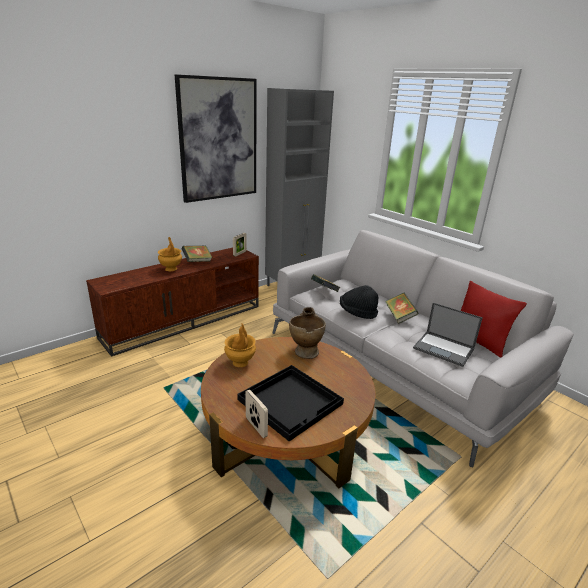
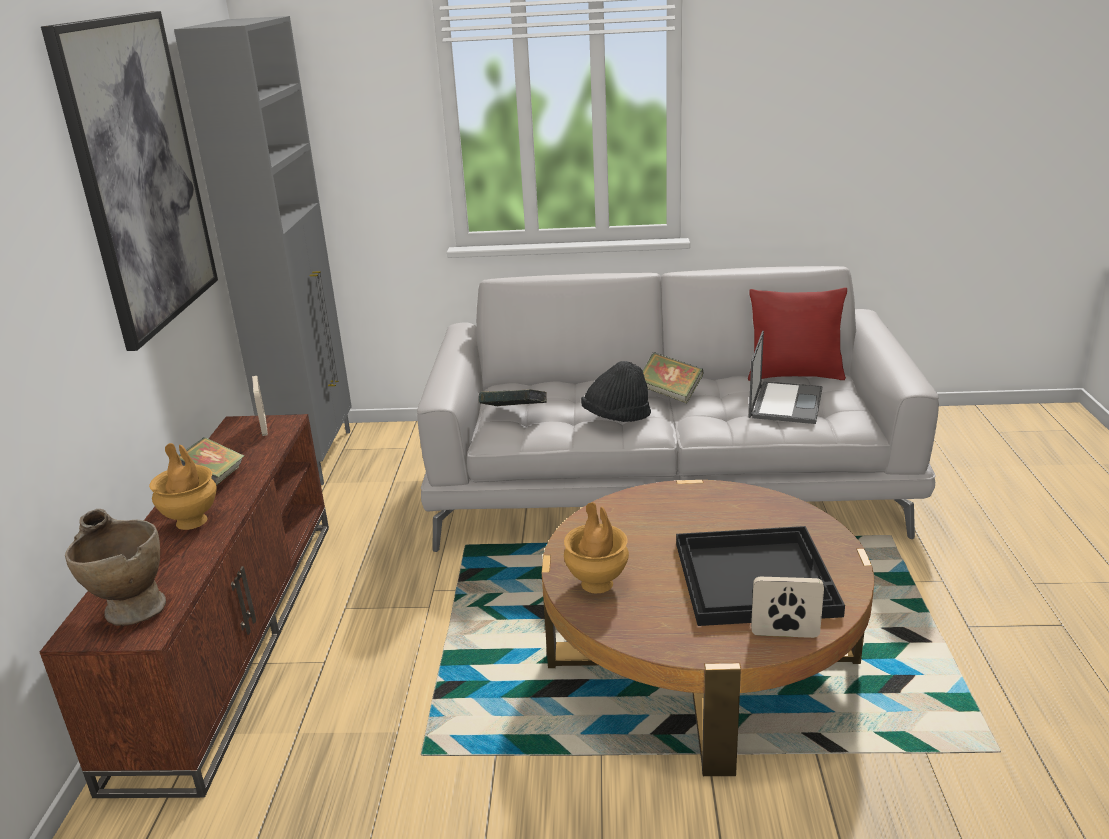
camera: 45 degrees left, 0 degrees up
beige vase [289,307,326,359] -> beige vase moved to [65,509,166,626]
laptop [413,303,483,367] -> laptop turned 60 degrees counterclockwise [749,331,822,424]

